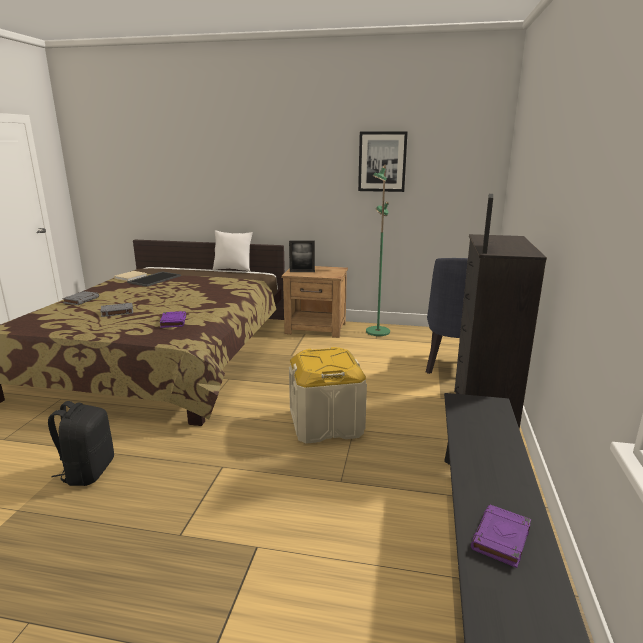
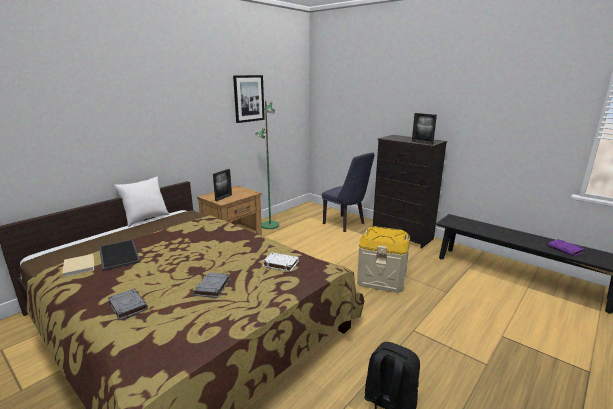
camera: 60 degrees left, 0 degrees up
purple book [160,311,186,328] -> white book [263,252,299,272]

